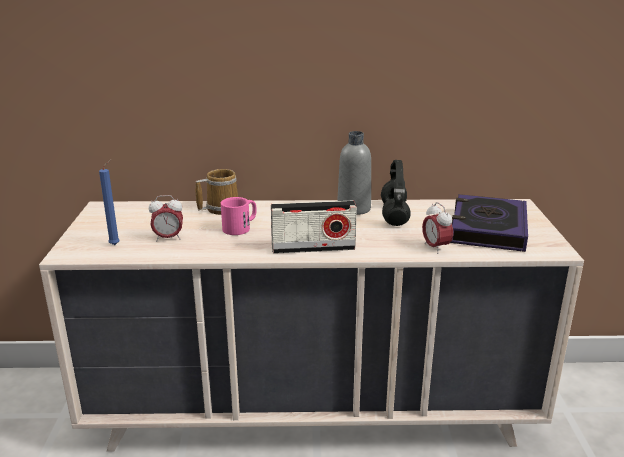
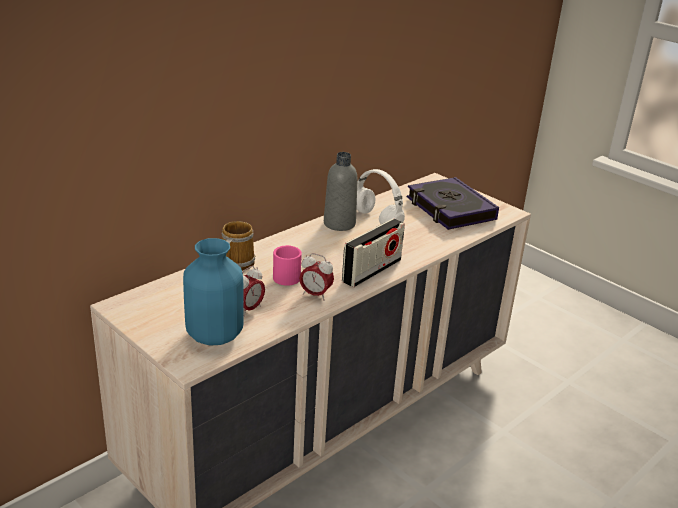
camera: 45 degrees left, 5 degrees up
blue candle [99,159,120,245] -> blue vase [183,238,244,345]
black headphones [381,160,411,226] -> white headphones [357,169,405,224]
alarm clock [422,202,453,254] -> alarm clock moved to [299,253,334,301]

